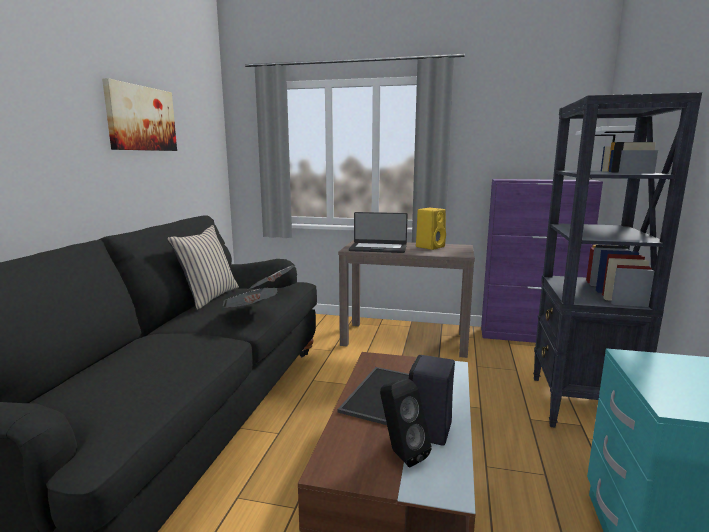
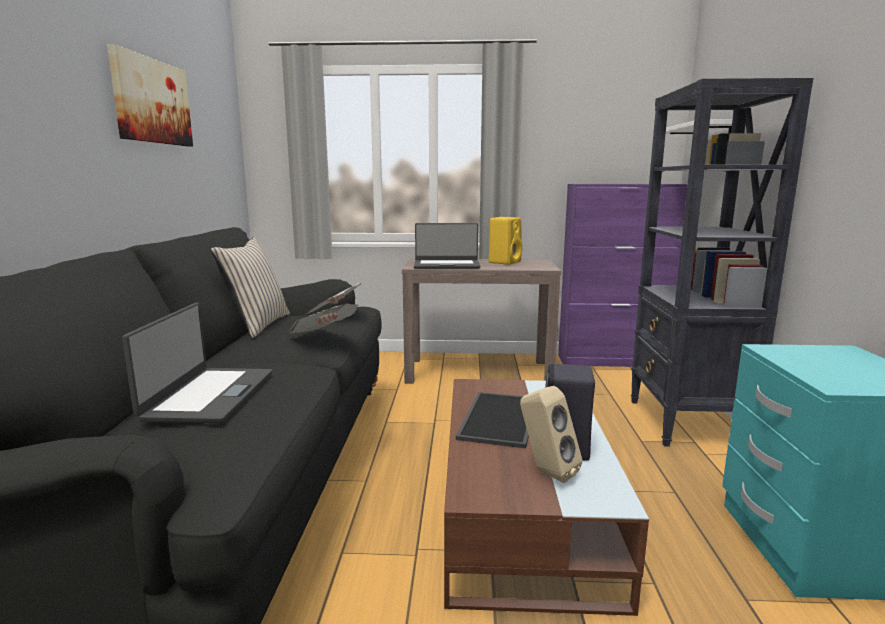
camera: 10 degrees left, 0 degrees up
black speaker [380,379,432,467] -> beige speaker [520,386,582,483]
none -> laptop [122,302,272,423]

